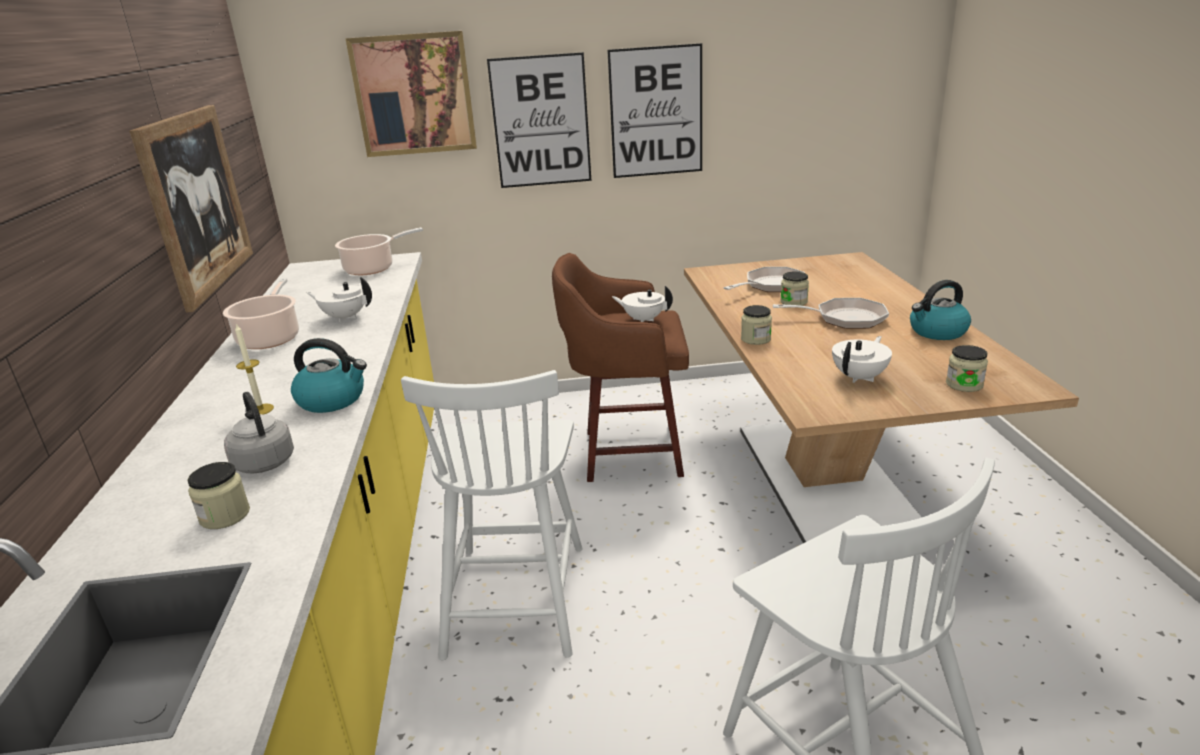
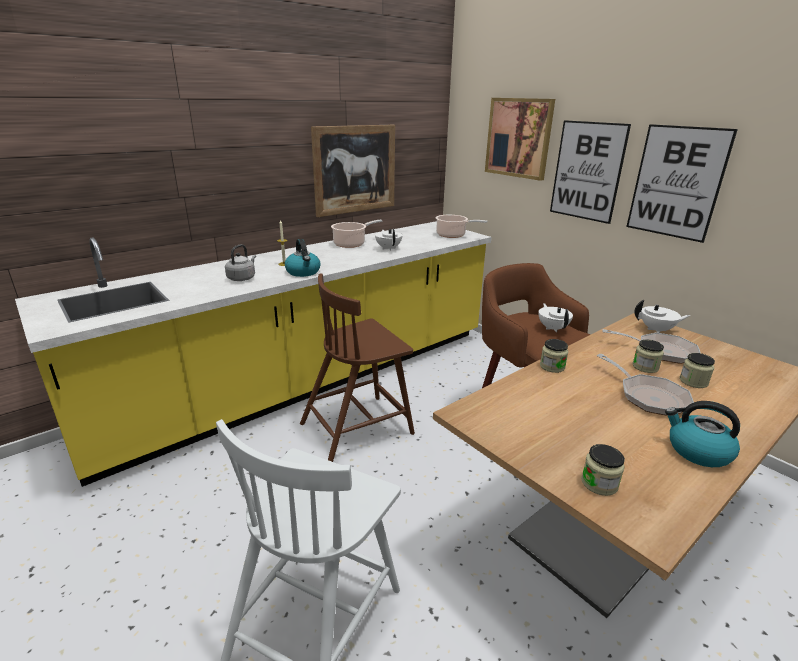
camera: 55 degrees right, 0 degrees up
jar [188,462,250,529] -> jar moved to [680,353,715,388]
white chair [401,370,582,660] -> brown chair [300,273,415,462]
white teapot [832,336,892,383] -> white teapot moved to [634,300,691,333]

